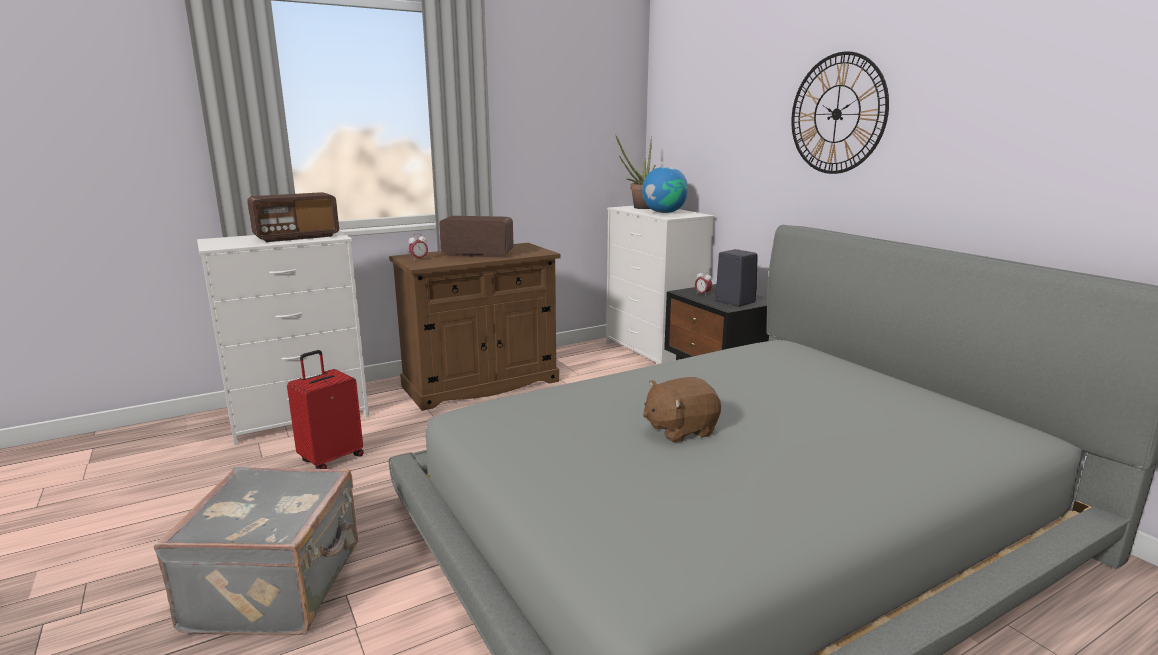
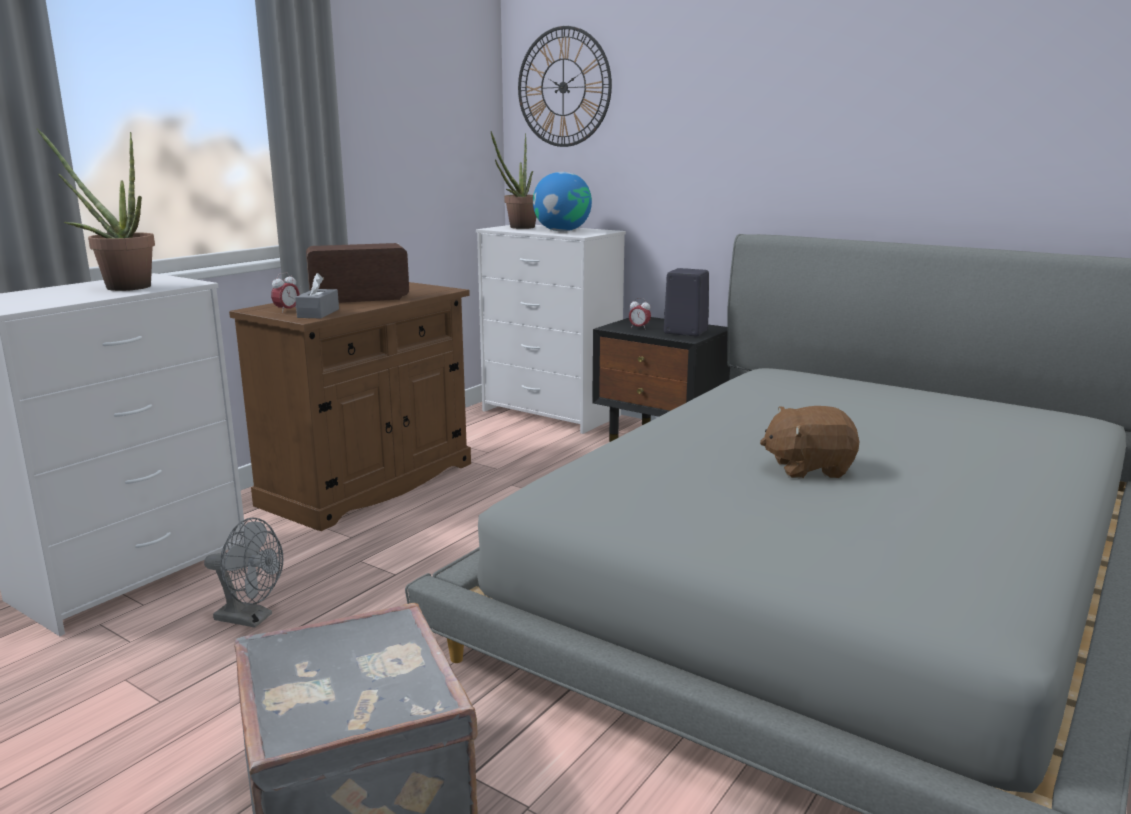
camera: 25 degrees left, 0 degrees up
radio [247,192,339,242] -> potted plant [37,128,155,291]
red suitcase [287,350,364,469] -> grey fan [204,518,283,628]
brown plush toy [643,377,721,443] -> brown plush toy turned 45 degrees clockwise [760,406,859,478]
wall clock [791,51,889,174] -> wall clock moved to [518,26,612,147]
none -> grey tissue box [295,273,339,318]

